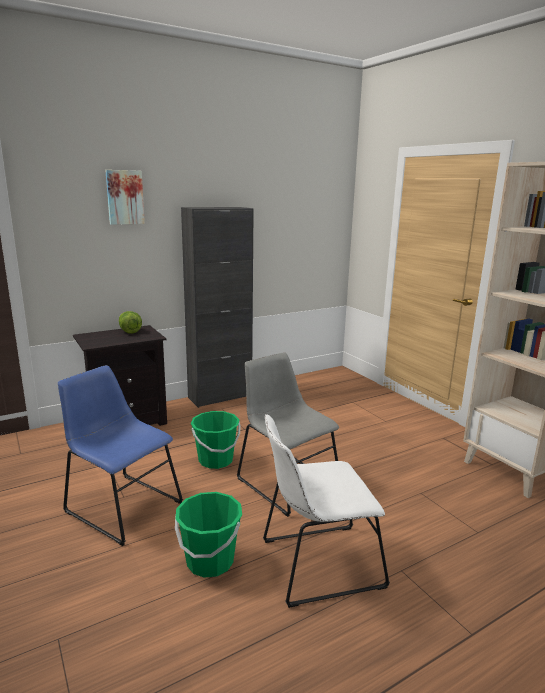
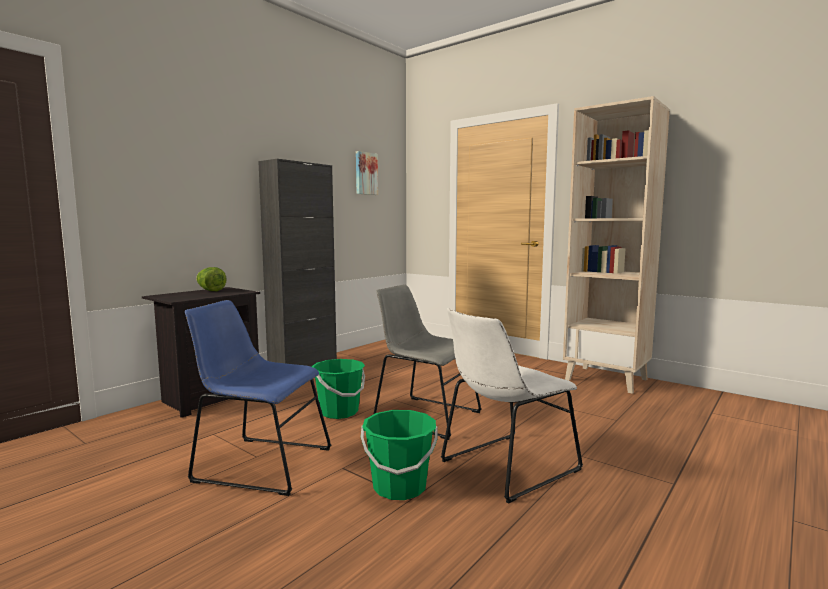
camera: 20 degrees left, 10 degrees down
picture [105,170,145,225] -> picture moved to [356,151,378,195]

